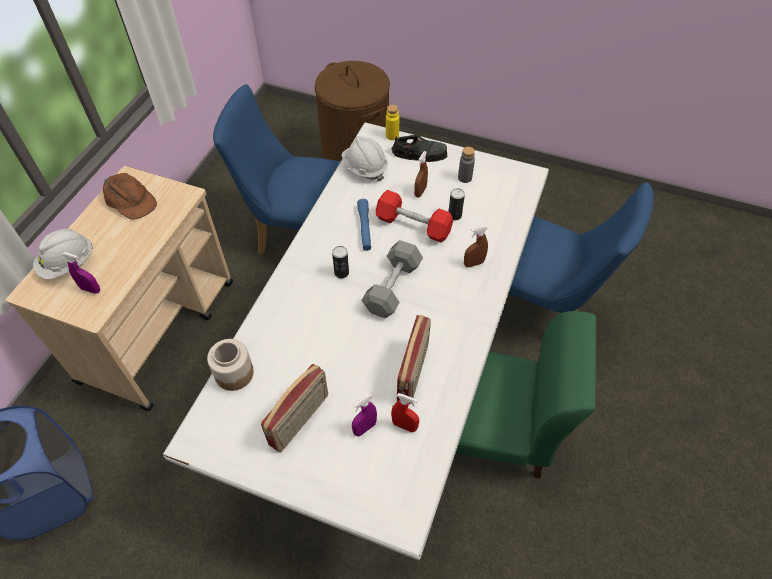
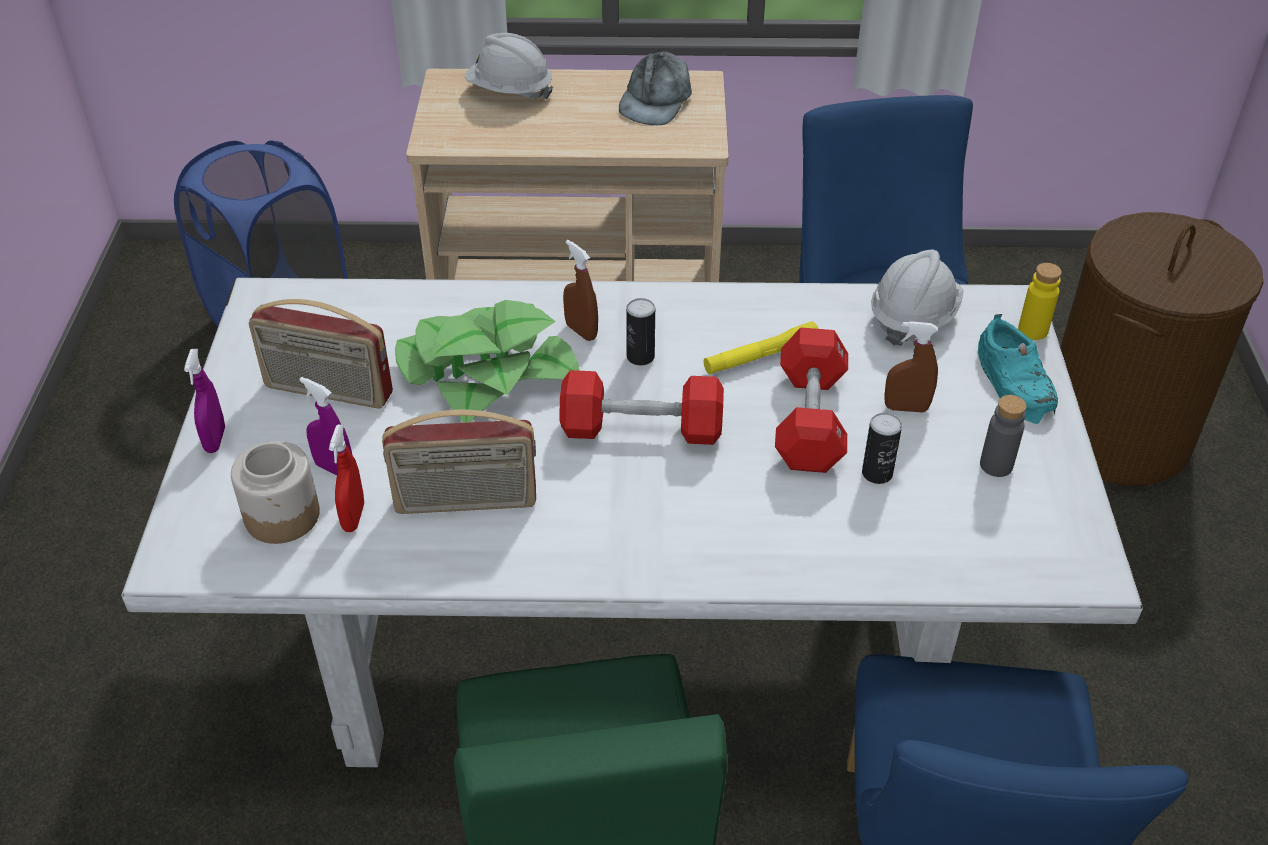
camera: 70 degrees right, 10 degrees down
purple spray bottle [62,252,100,294] -> purple spray bottle moved to [184,349,225,453]
brown cap [103,173,157,220] -> grey cap [619,49,692,125]
jar [207,339,254,391] -> jar moved to [231,441,320,544]
blue flashlight [357,199,371,251] -> yellow flashlight [704,321,819,375]
grey dumbbell [361,240,423,318] -> red dumbbell [559,370,724,445]
black shoe [391,135,448,162] -> turquoise shoe [978,314,1058,424]
brown spray bottle [464,226,488,267] -> brown spray bottle moved to [563,240,598,341]
none -> potted plant [395,300,580,423]

